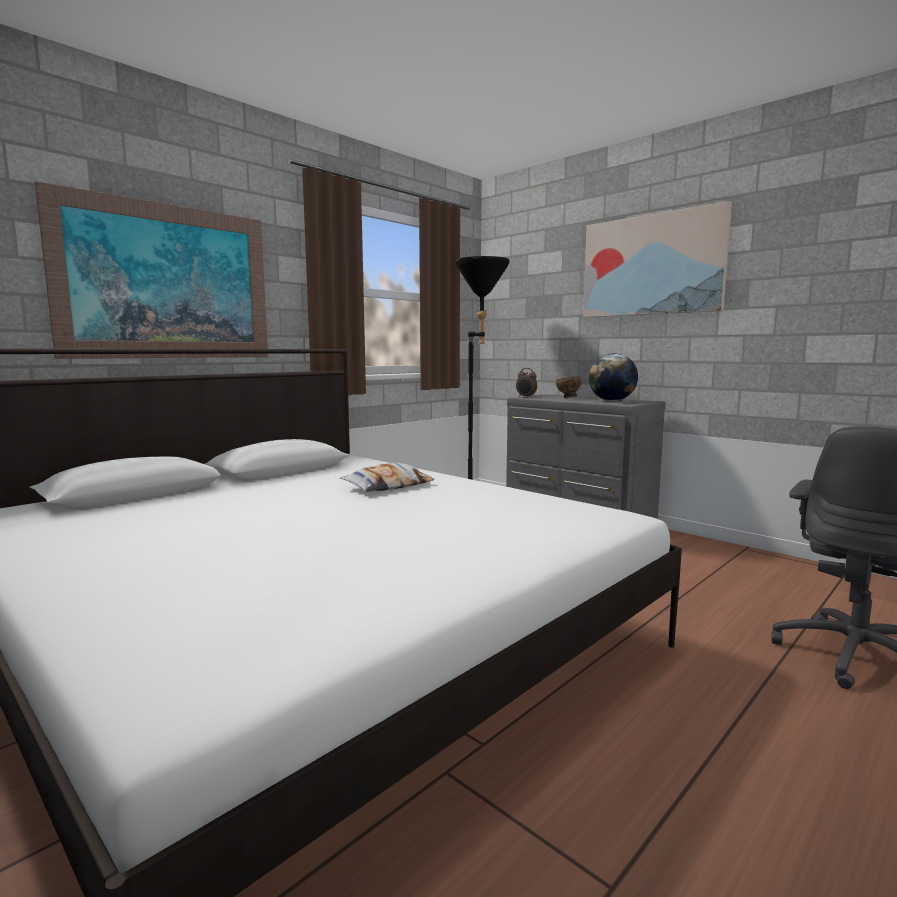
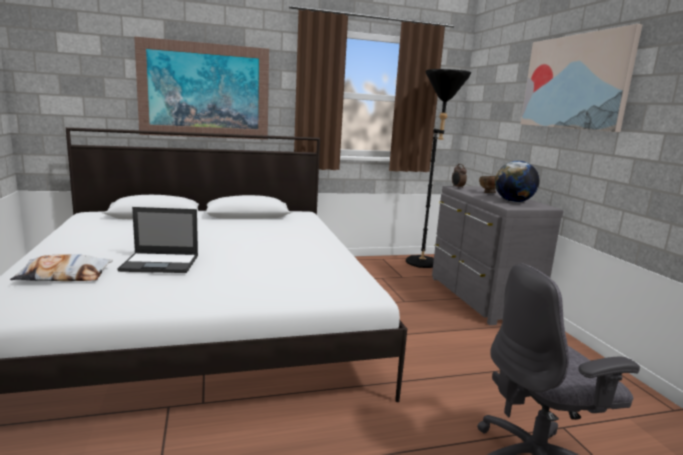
camera: 30 degrees right, 5 degrees up
pillow [340,463,434,492] -> pillow moved to [10,254,113,281]
none -> laptop [117,207,198,273]

